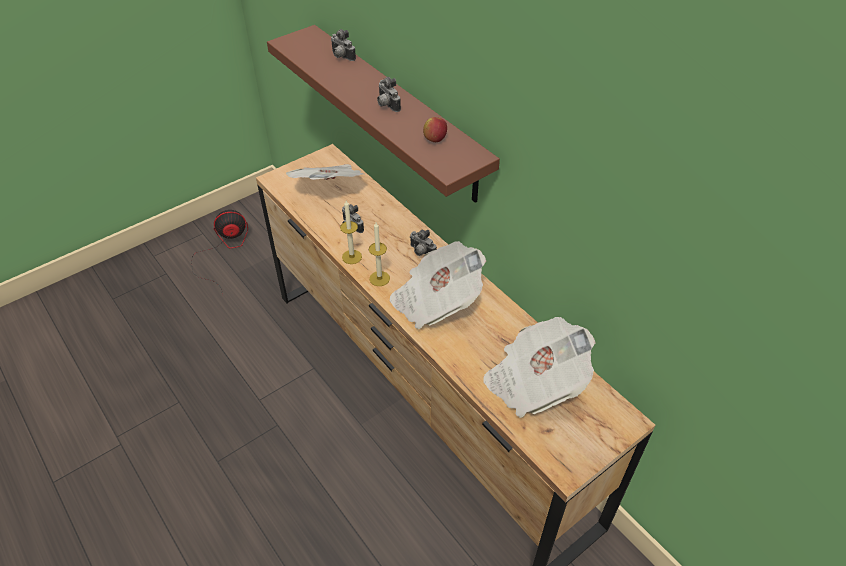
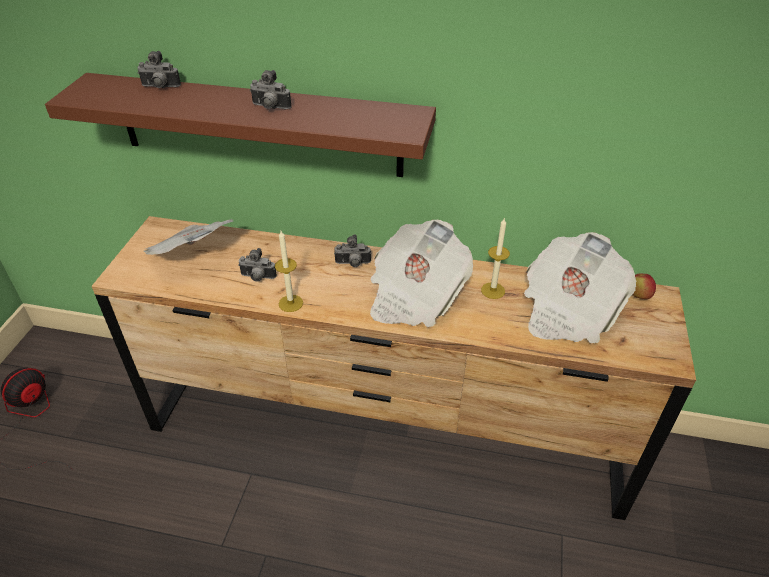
camera: 40 degrees left, 5 degrees down
candle [369,222,390,286] -> candle moved to [481,217,510,299]
apple [423,117,447,142] -> apple moved to [632,273,656,299]

